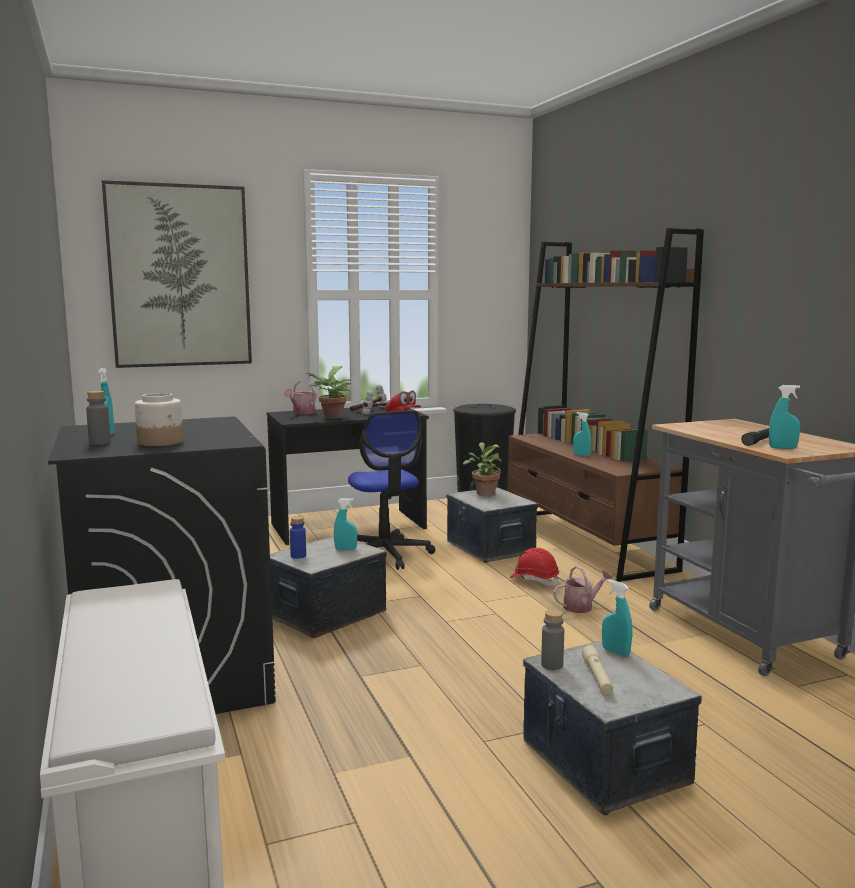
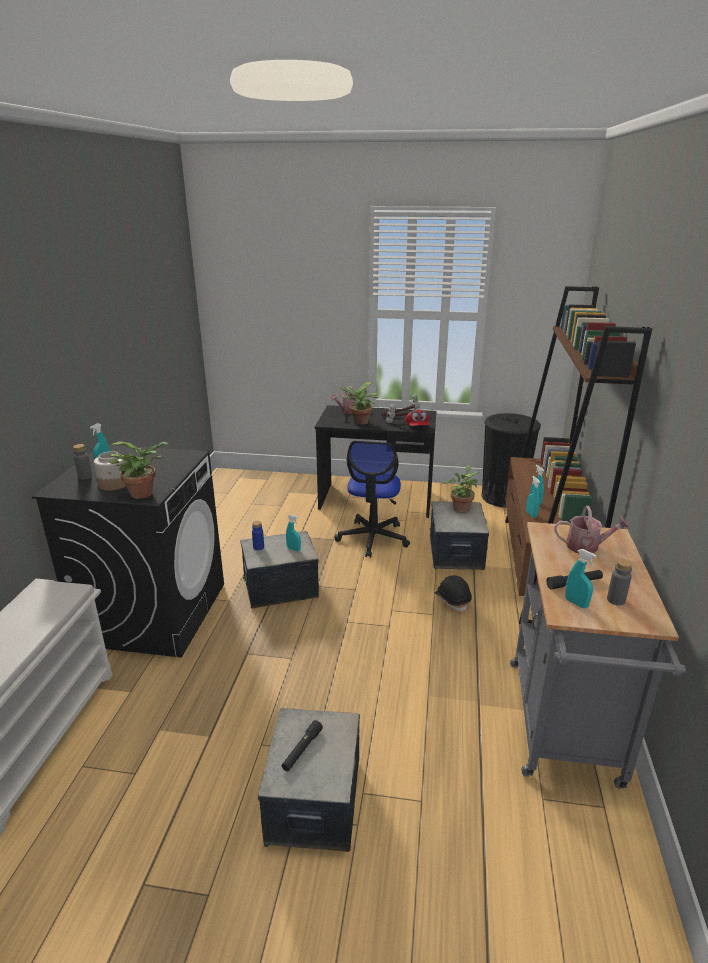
camera: 30 degrees right, 15 degrees up
picture [102,180,252,368] -> none
red hard hat [510,548,559,586] -> black hard hat [435,575,472,611]
grey bottle [541,609,564,670] -> grey bottle moved to [607,559,633,606]
watering can [553,566,613,613] -> watering can moved to [554,506,630,554]
beige flashlight [582,645,613,695] -> black flashlight [282,720,323,771]
turquoise spray bottle [602,580,632,657] -> turquoise spray bottle moved to [526,476,540,518]
none -> potted plant [108,441,169,499]

